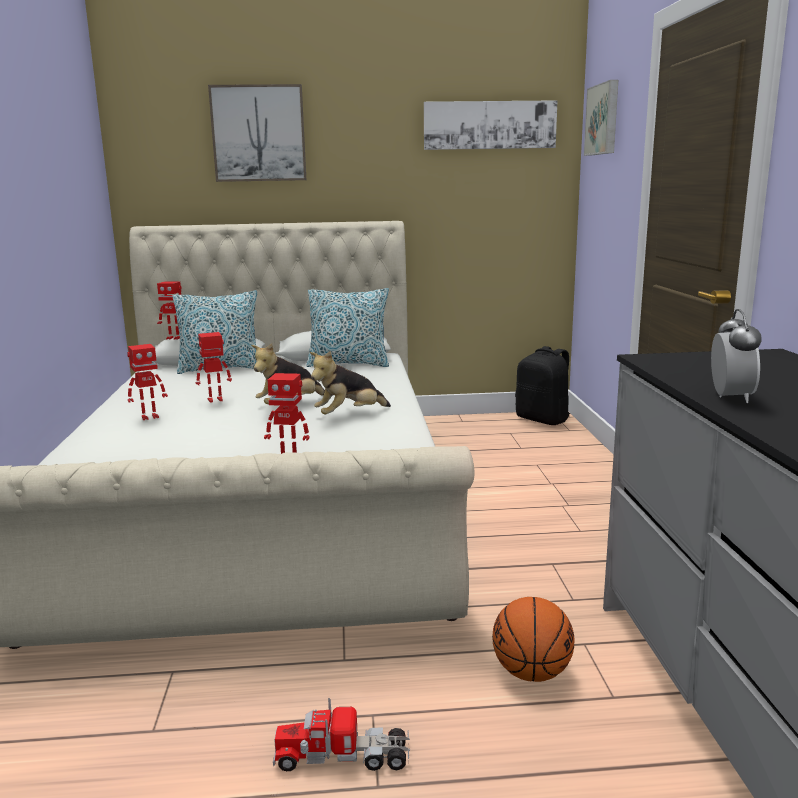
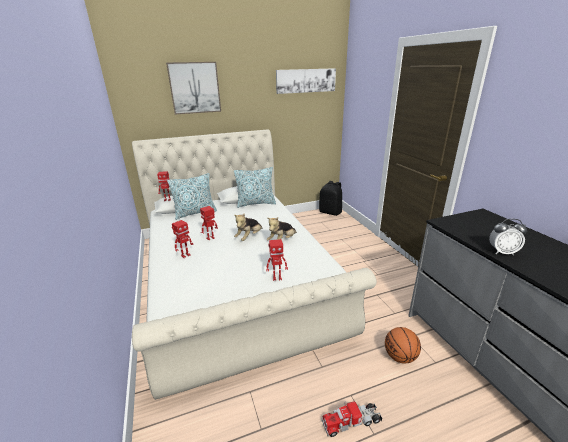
camera: 15 degrees left, 10 degrees up
picture [584,80,618,156] -> none
alarm clock [711,309,762,403] -> alarm clock turned 105 degrees clockwise [489,219,527,255]

